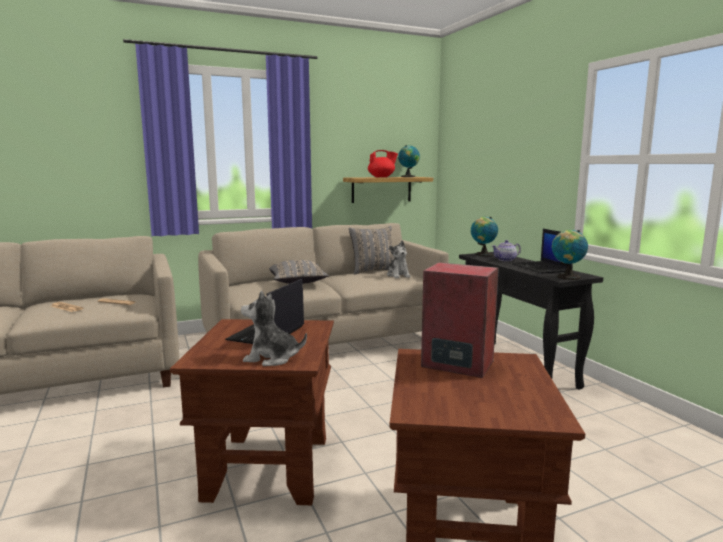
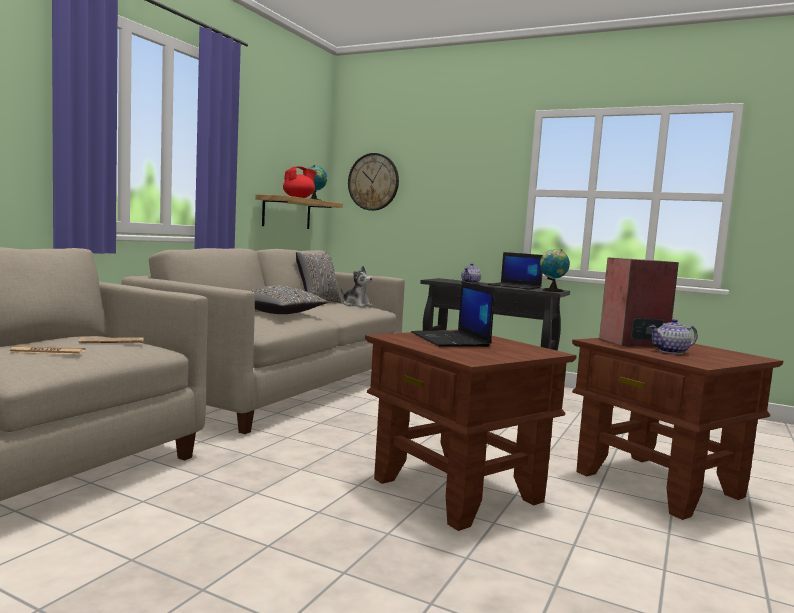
camera: 40 degrees left, 5 degrees down
plush toy [241,291,307,366] -> none
globe [471,217,498,257] -> none
none -> wall clock [348,153,399,211]
none -> teapot [649,319,698,354]

